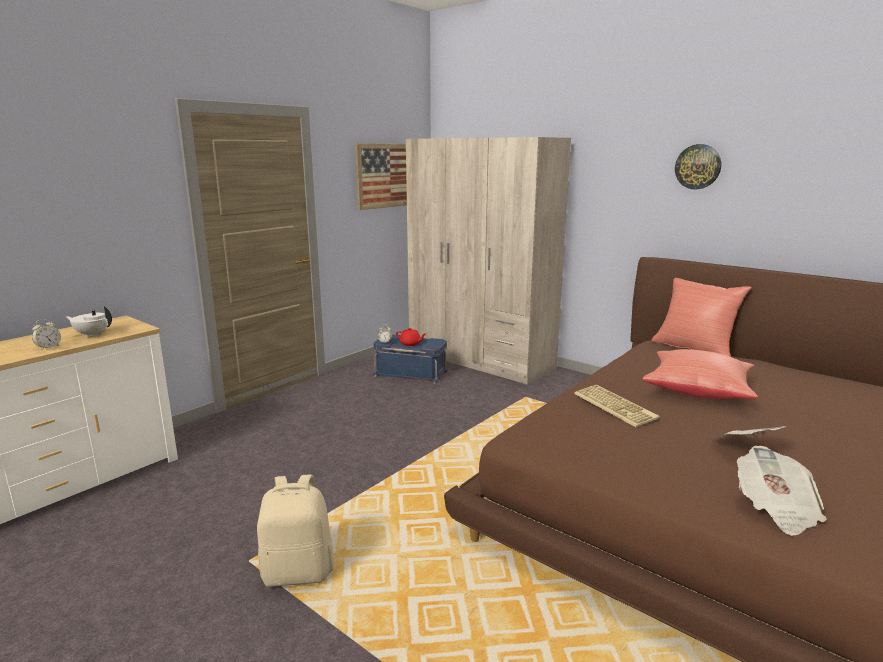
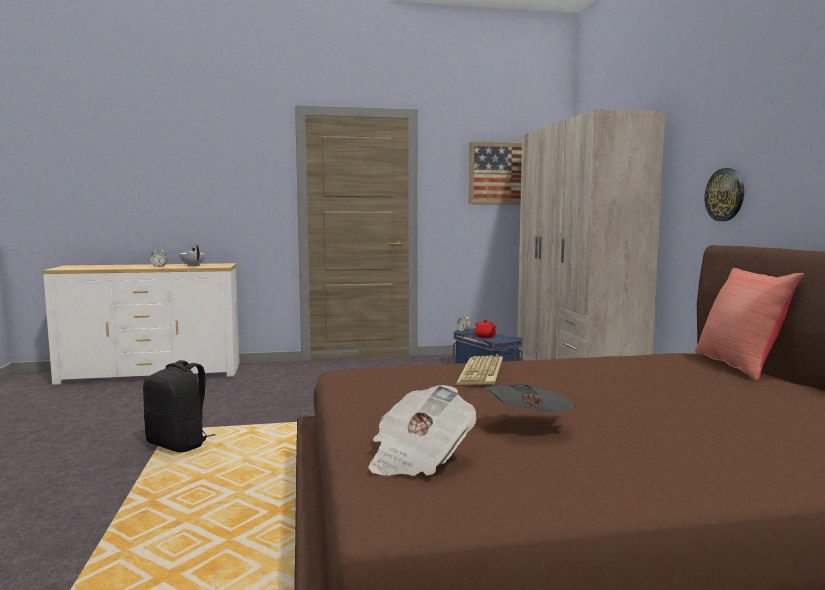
camera: 40 degrees right, 10 degrees down
beige backpack [257,475,334,587] -> black backpack [143,360,215,453]
red pillow [642,349,758,399] -> none
wall clock [675,144,721,190] -> wall clock moved to [705,168,744,221]

